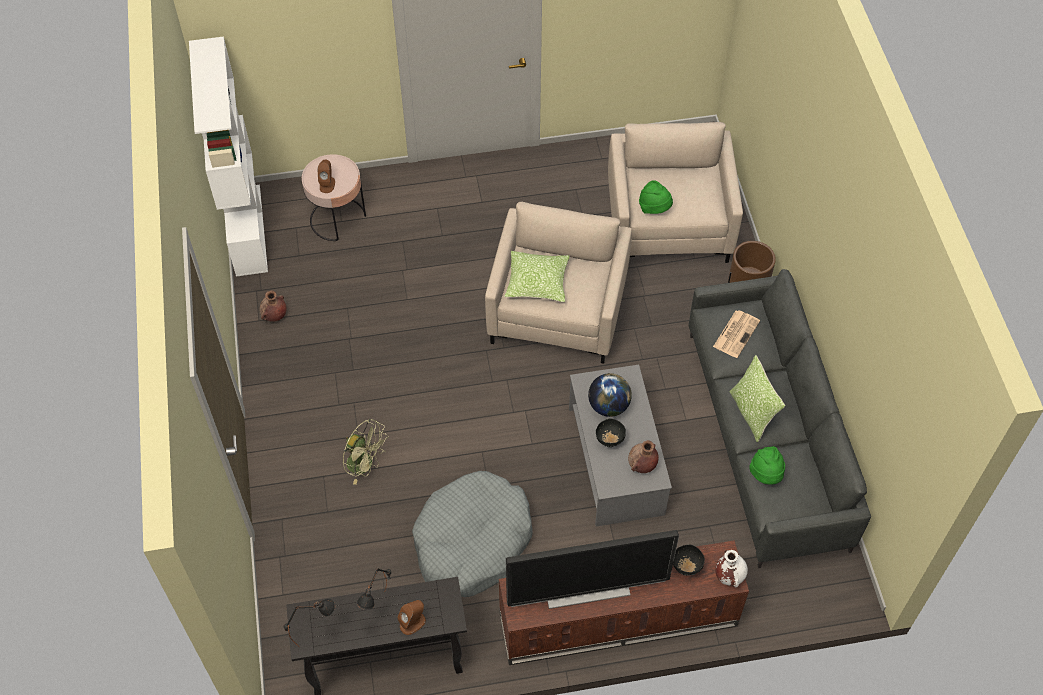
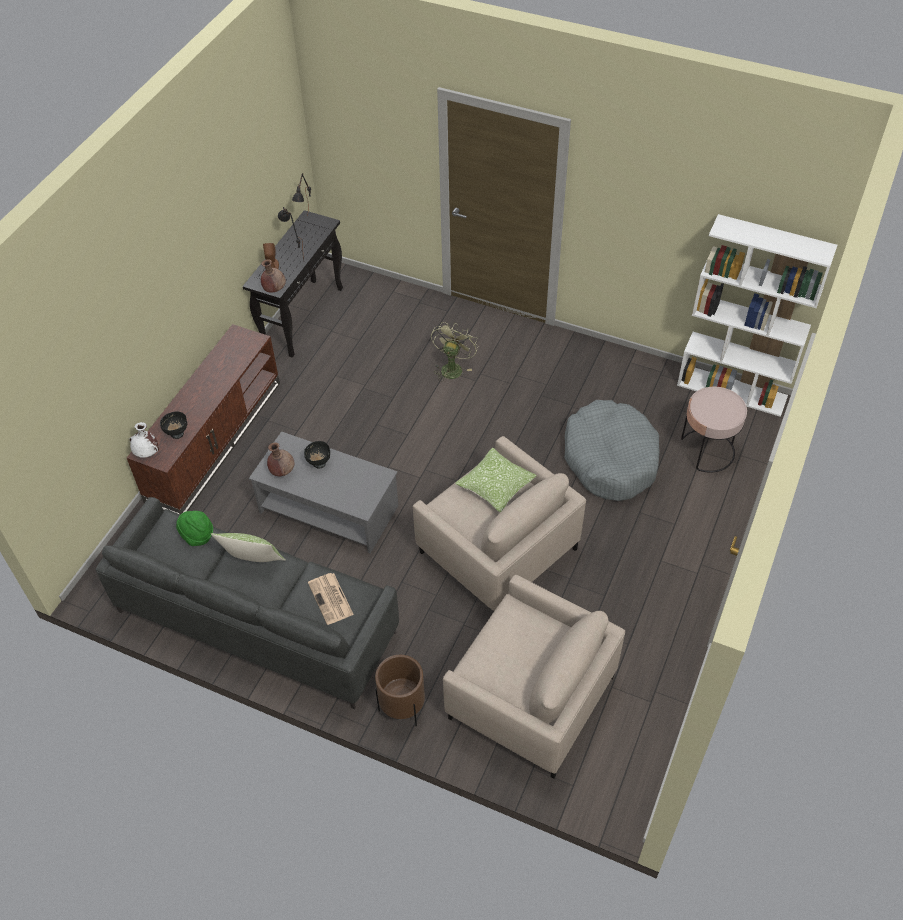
camera: 125 degrees right, 5 degrees down
brown vase [260,290,286,322] -> brown vase moved to [261,259,286,293]
brown speaker [317,160,335,193] -> none
green fan [343,419,388,485] -> green fan turned 135 degrees clockwise [431,322,478,382]
grey dog bed [412,471,533,597] -> grey dog bed moved to [564,400,660,501]
television [506,530,679,609] -> none
globe [588,373,632,417] -> none
green hat [639,180,673,214] -> none

